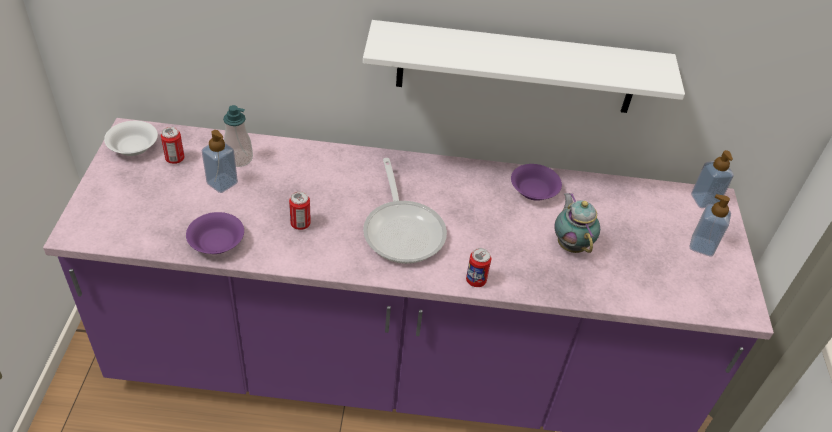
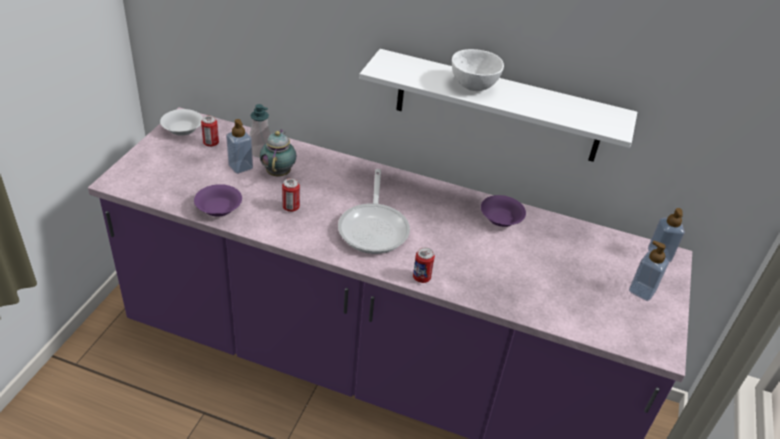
camera: 15 degrees right, 5 degrees down
teapot [554,193,600,253] -> teapot moved to [260,129,296,176]
none -> white bowl [452,49,504,91]

